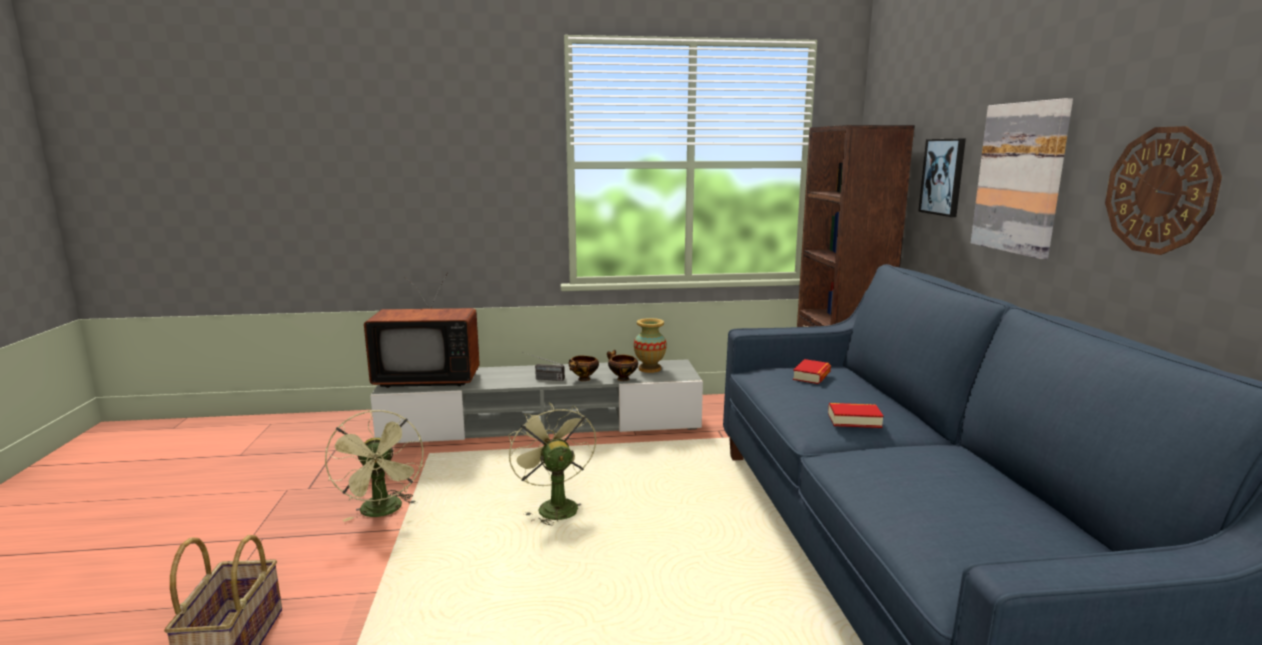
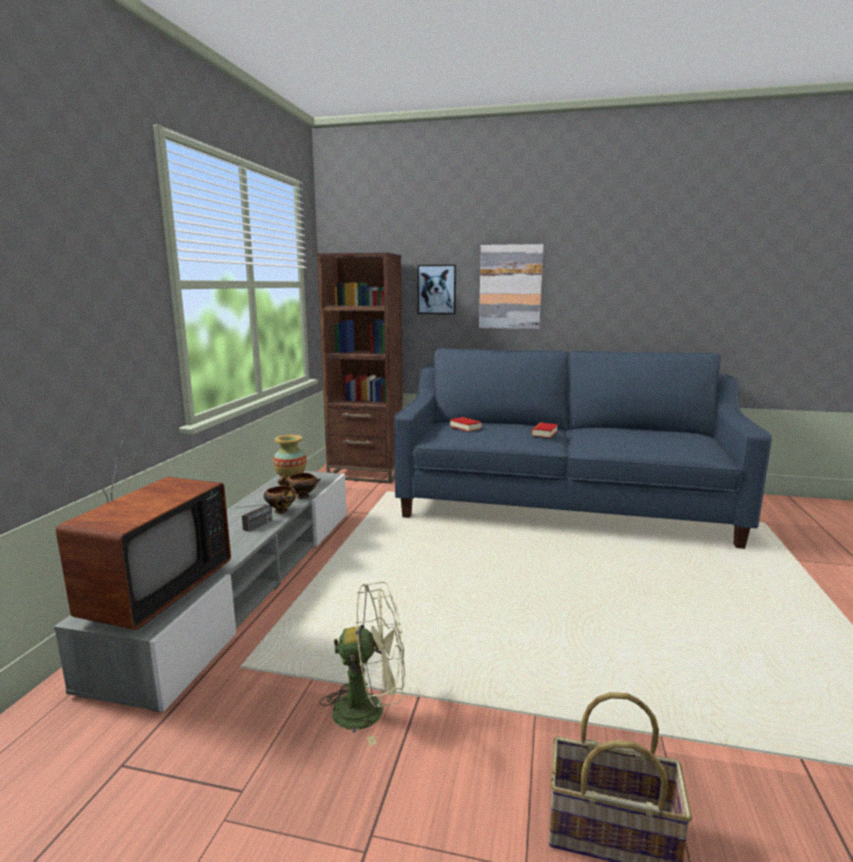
camera: 70 degrees left, 0 degrees up
green fan [508,403,596,526] -> none
wall clock [1105,126,1222,255] -> none

